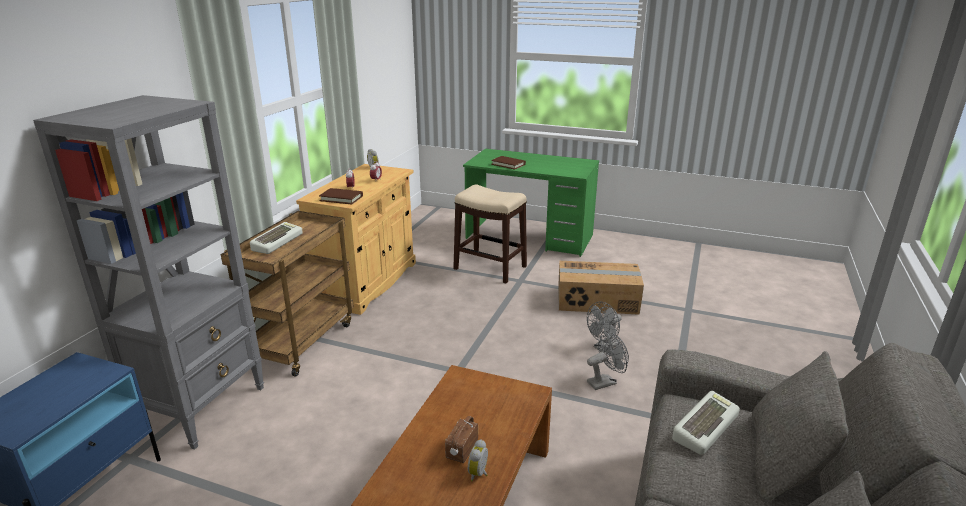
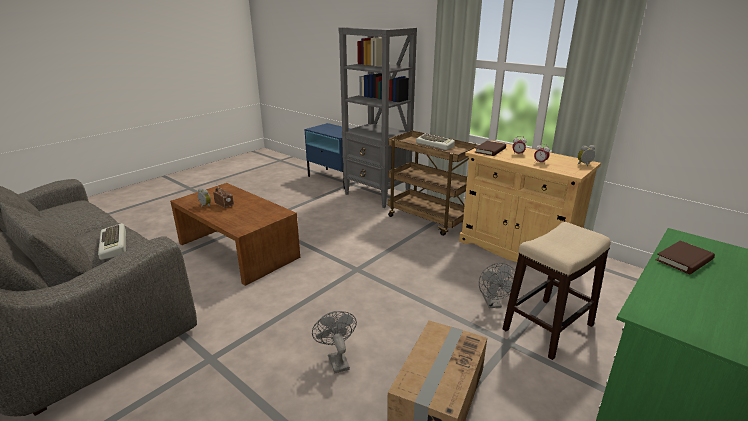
camera: 110 degrees right, 0 degrees up
grey fan [587,331,629,390] -> grey fan moved to [479,263,515,308]

